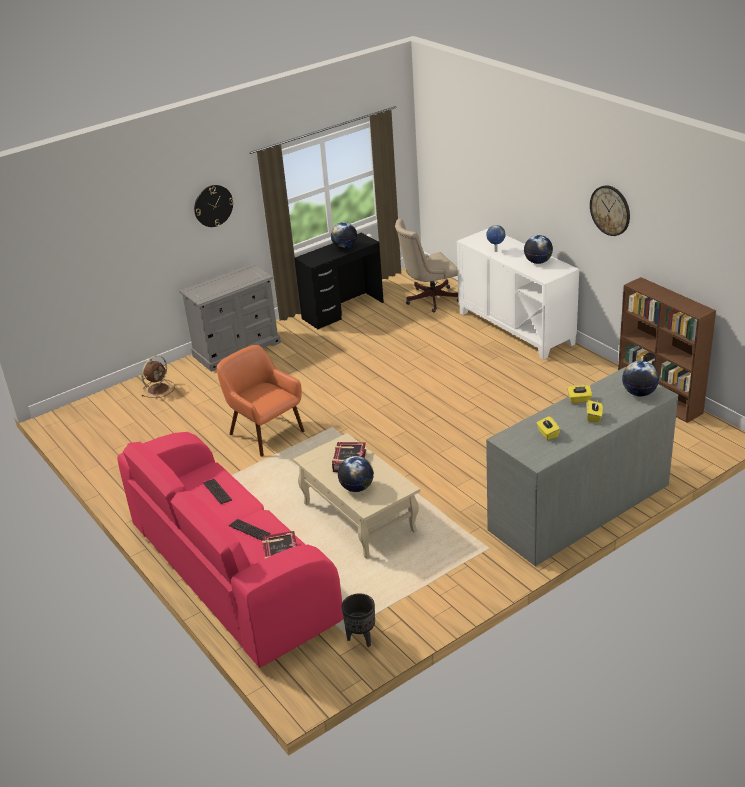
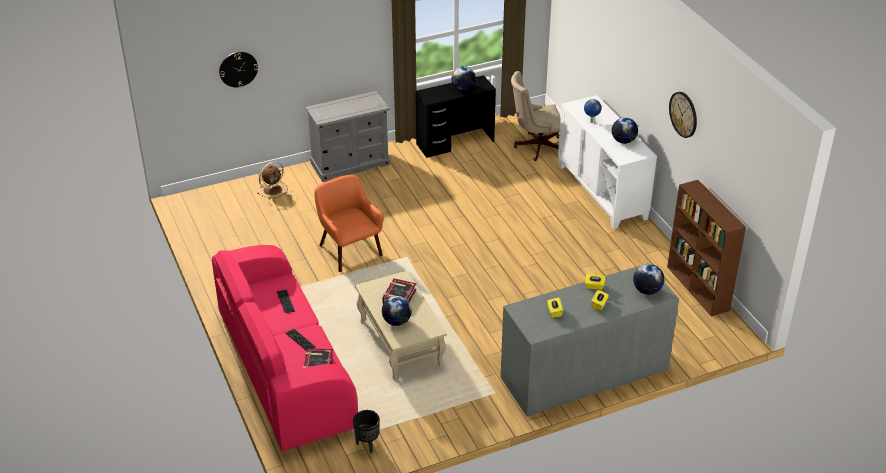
camera: 10 degrees right, 5 degrees up
wall clock [194,185,234,227] -> wall clock moved to [219,52,258,87]

